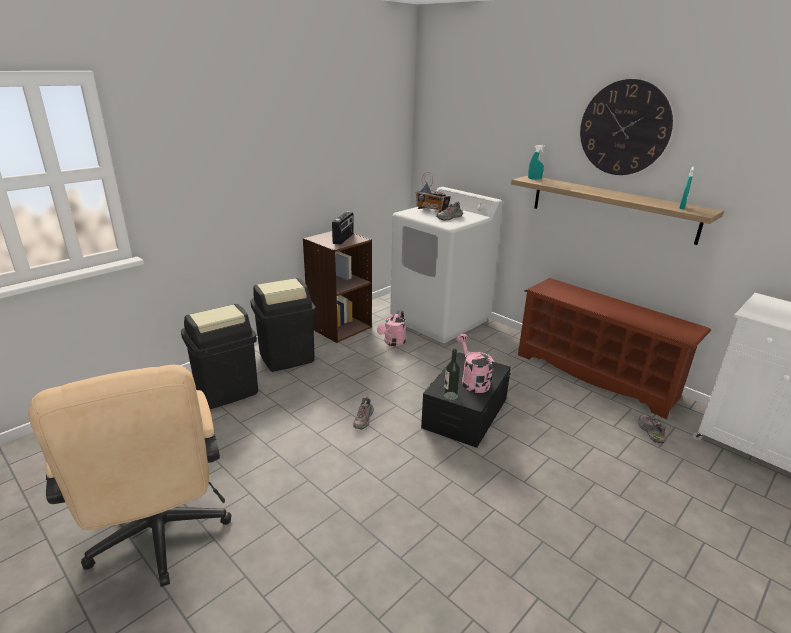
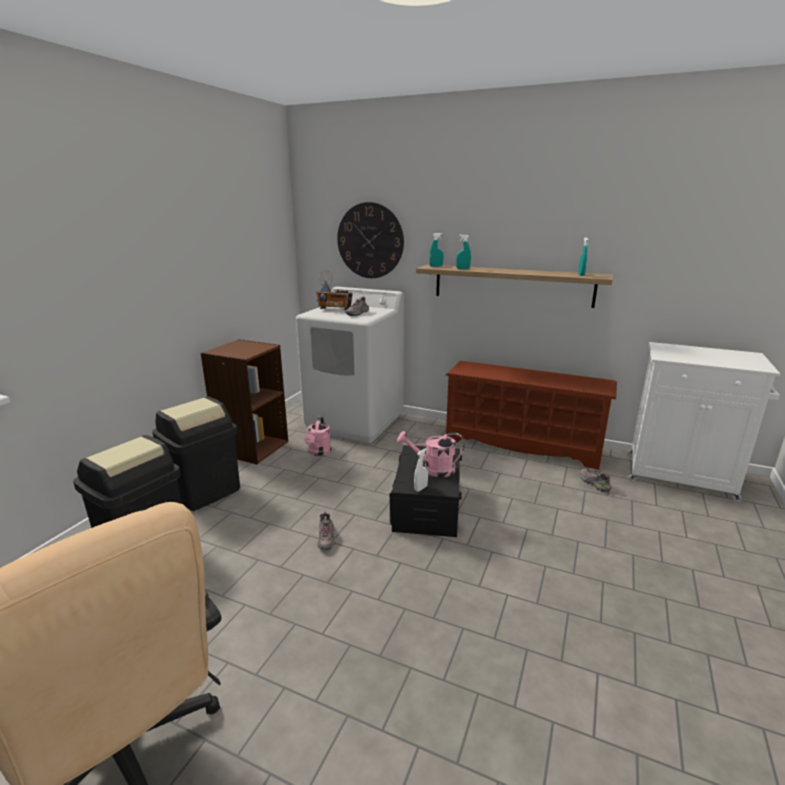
camera: 20 degrees left, 5 degrees down
radio [332,211,354,245] -> none
bottle [444,349,461,400] -> white spray bottle [414,448,428,492]
pink watering can [456,334,493,393] -> pink watering can turned 45 degrees counterclockwise [397,431,464,477]
wall clock [580,79,673,175] -> wall clock moved to [337,202,404,278]
none -> turquoise spray bottle [456,234,471,269]

